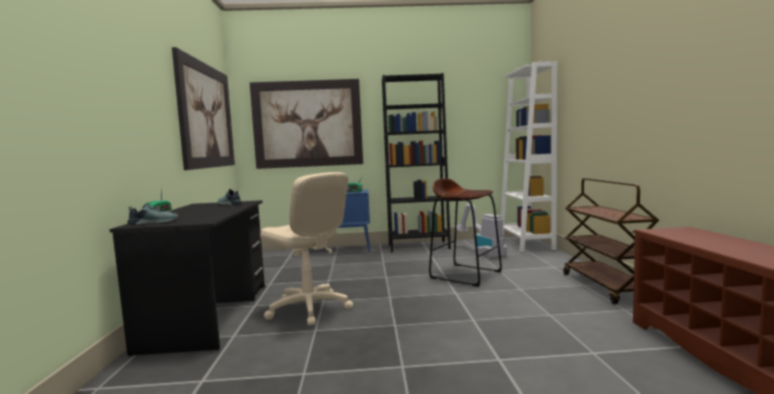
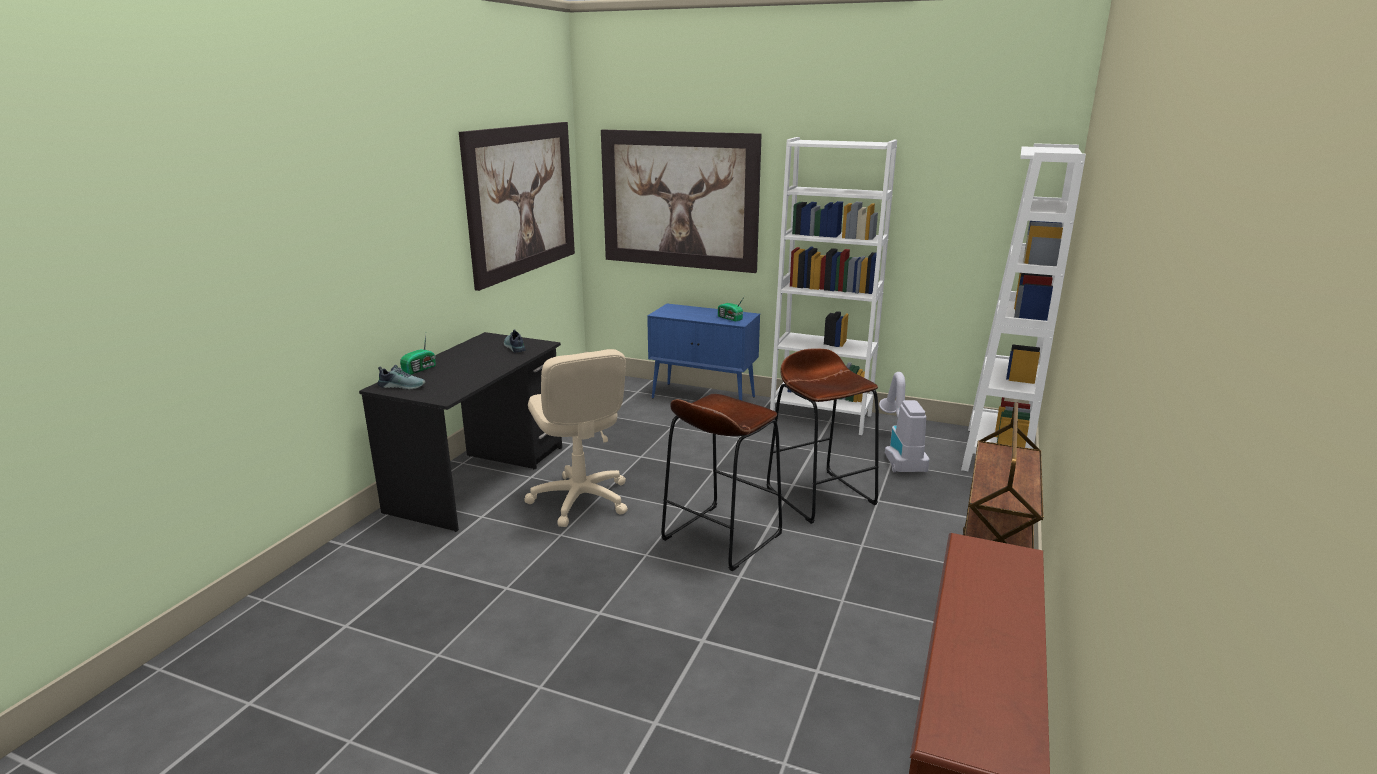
camera: 25 degrees right, 15 degrees up
black bookcase [382,73,451,252] -> white bookcase [770,137,897,435]
none -> brown stool [661,394,783,571]

